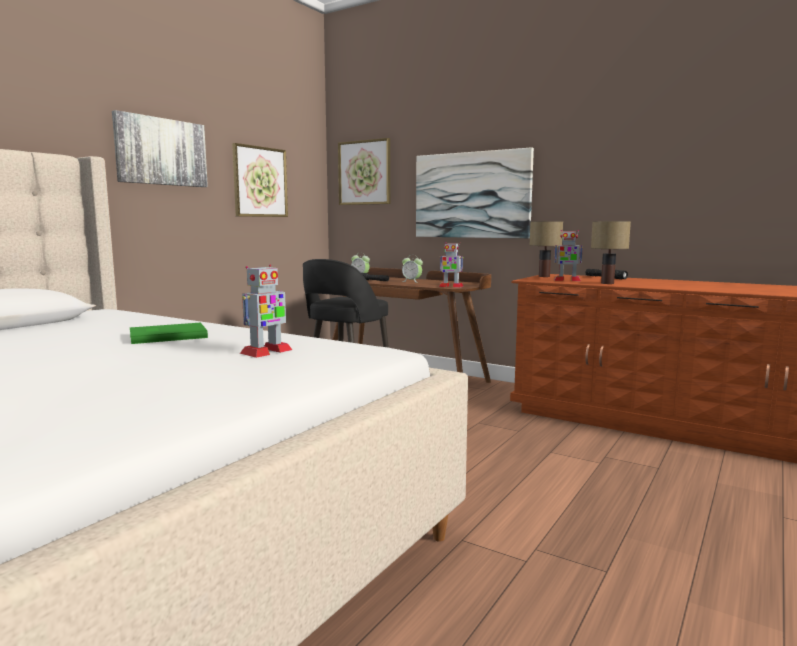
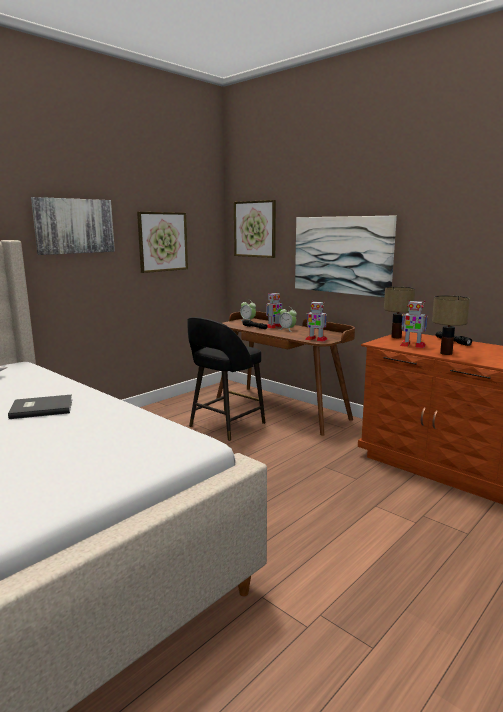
camera: 10 degrees right, 5 degrees up
green book [130,323,208,344] -> grey book [8,395,72,419]
toy robot [240,265,292,358] -> toy robot moved to [266,292,282,329]

